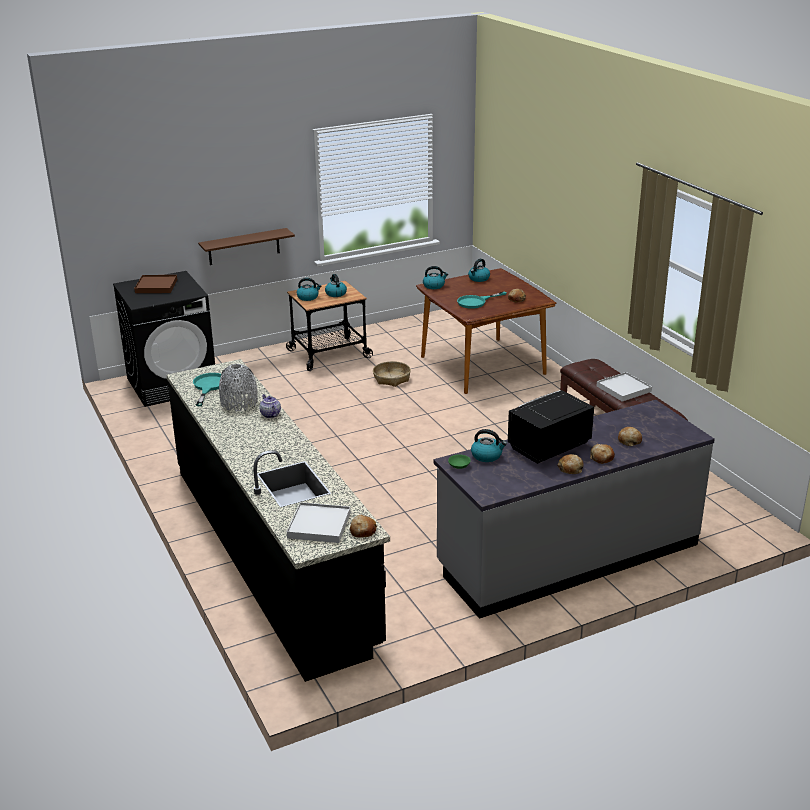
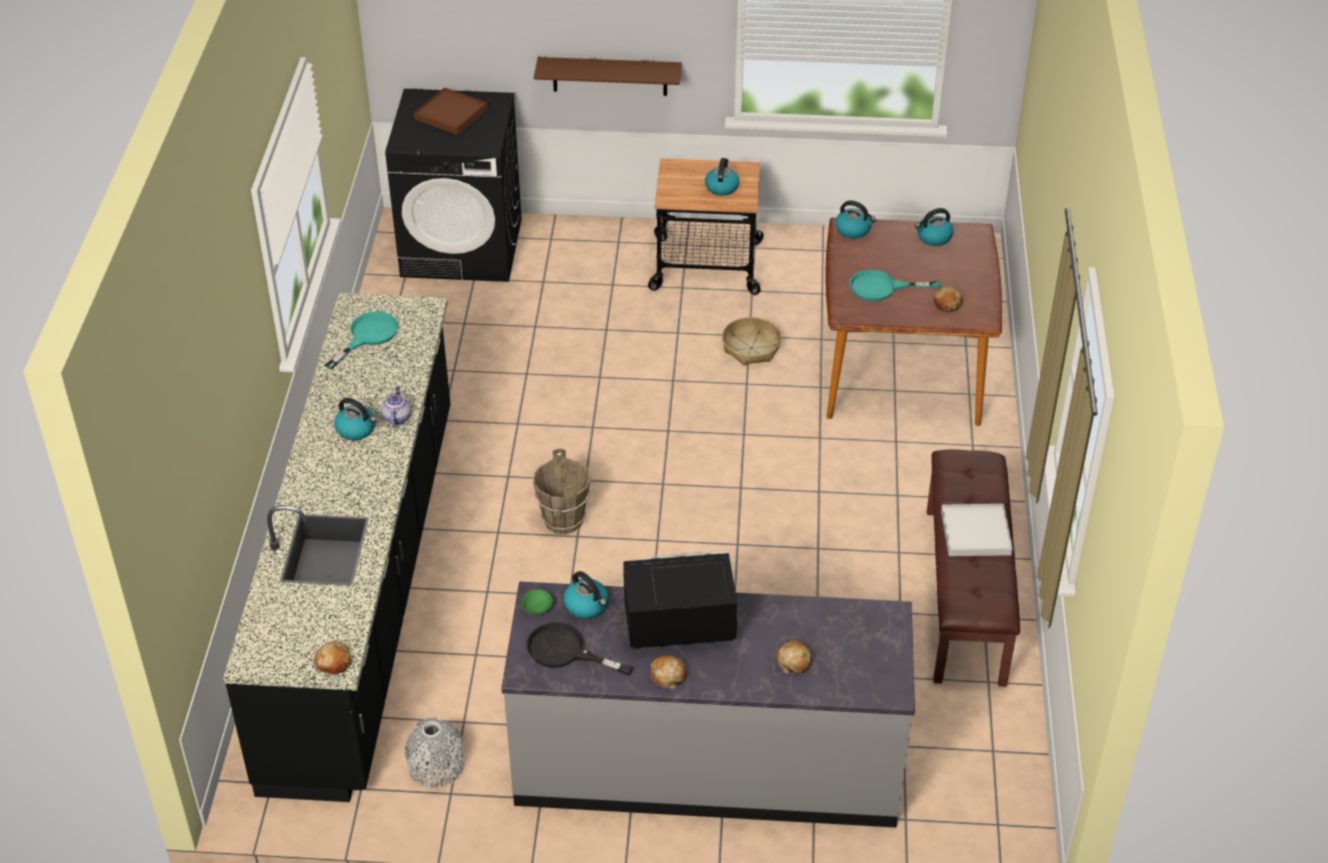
camera: 30 degrees right, 15 degrees up
grey vase [219,364,258,412] -> grey vase moved to [405,717,464,789]
white tray [287,502,351,543] -> none
kettle [297,278,321,301] -> kettle moved to [334,398,377,440]
bread [590,444,615,464] -> none
none -> black frying pan [526,622,633,675]
none -> brown bucket [533,449,591,534]

